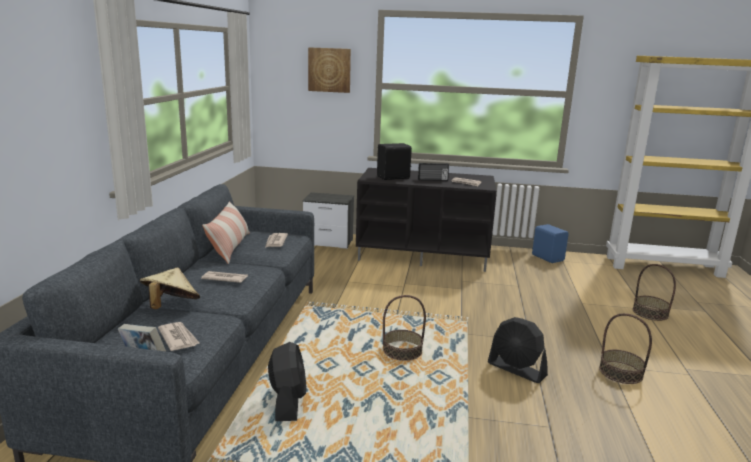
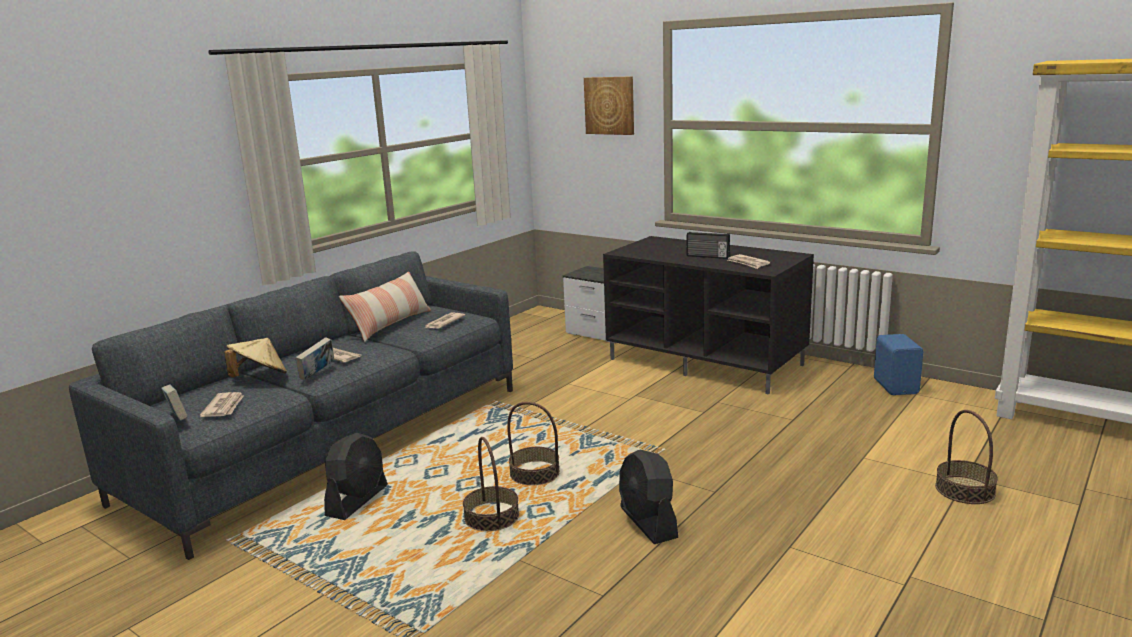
camera: 30 degrees right, 0 degrees up
black speaker [377,143,412,180] -> none
basket [599,313,652,384] -> basket moved to [463,437,519,531]
none -> book [295,337,334,381]

